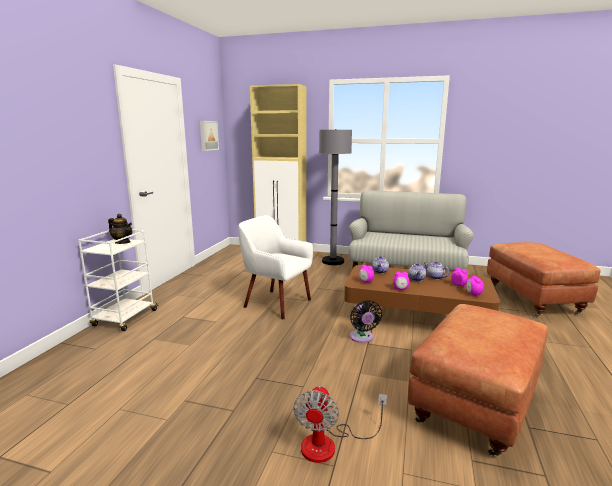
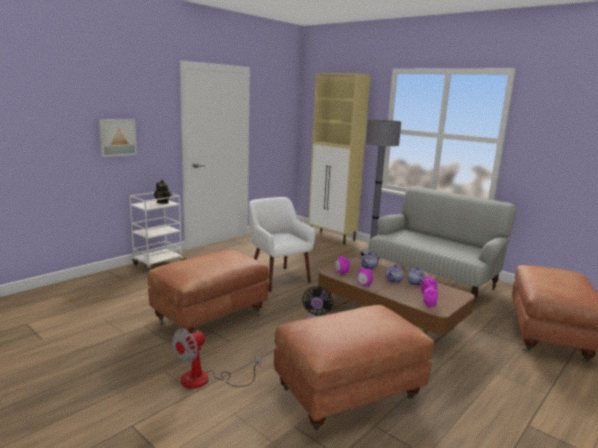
camera: 25 degrees right, 0 degrees up
picture [200,121,219,151] -> picture moved to [98,119,137,157]
none -> brown ottoman [147,250,269,334]

